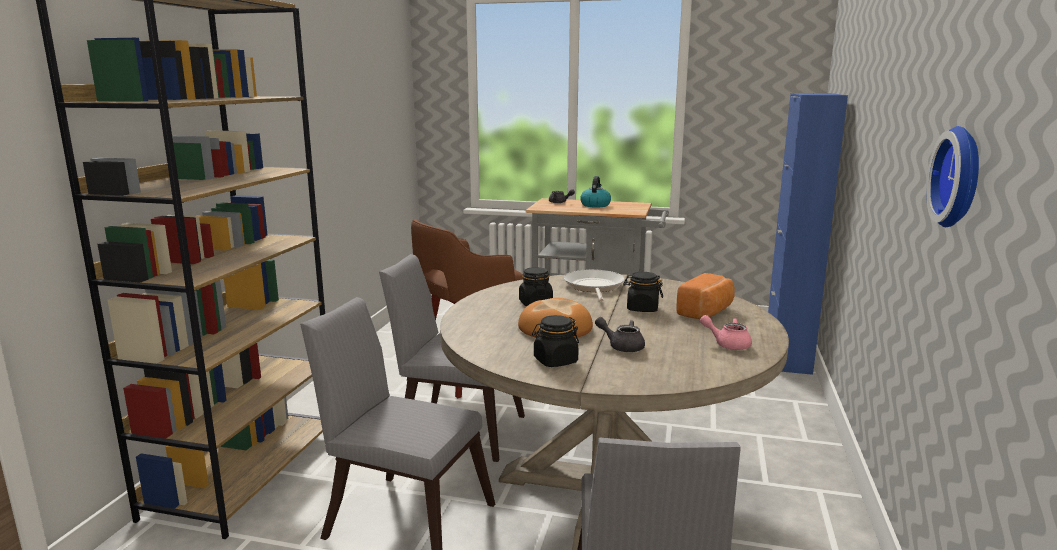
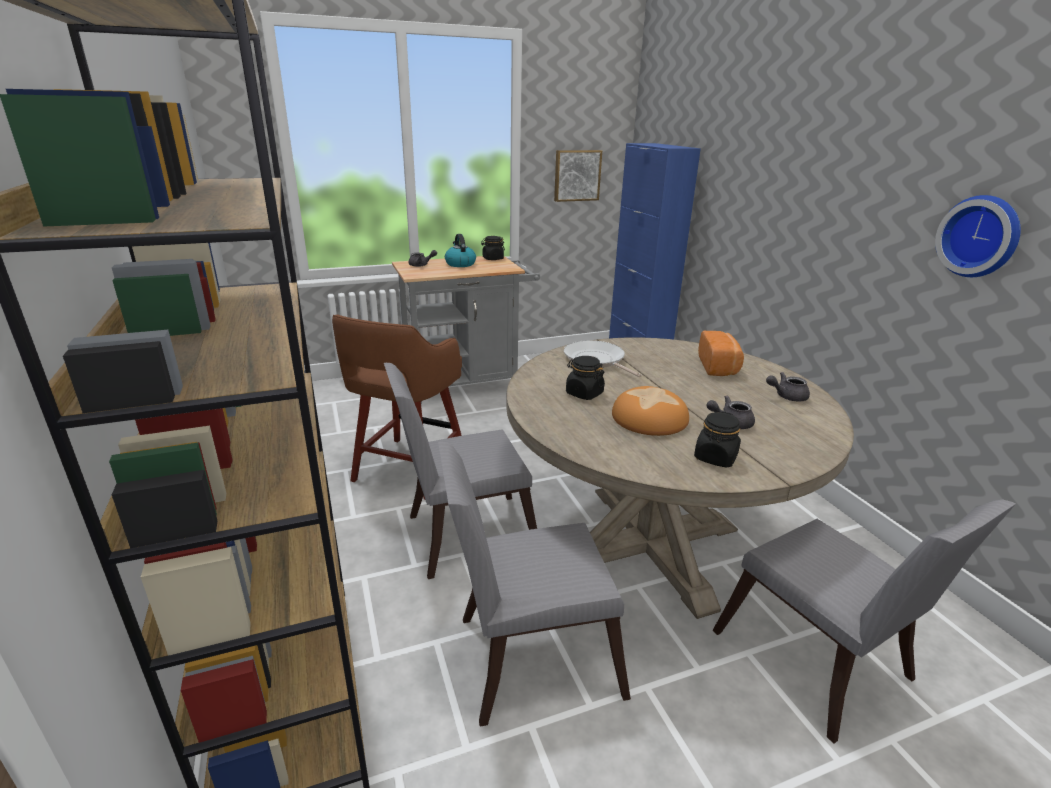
camera: 35 degrees left, 10 degrees up
black jar [623,272,663,312] -> black jar moved to [481,236,505,260]
pink teapot [700,315,752,350] -> grey teapot [766,372,810,401]
none -> picture [554,150,602,202]

